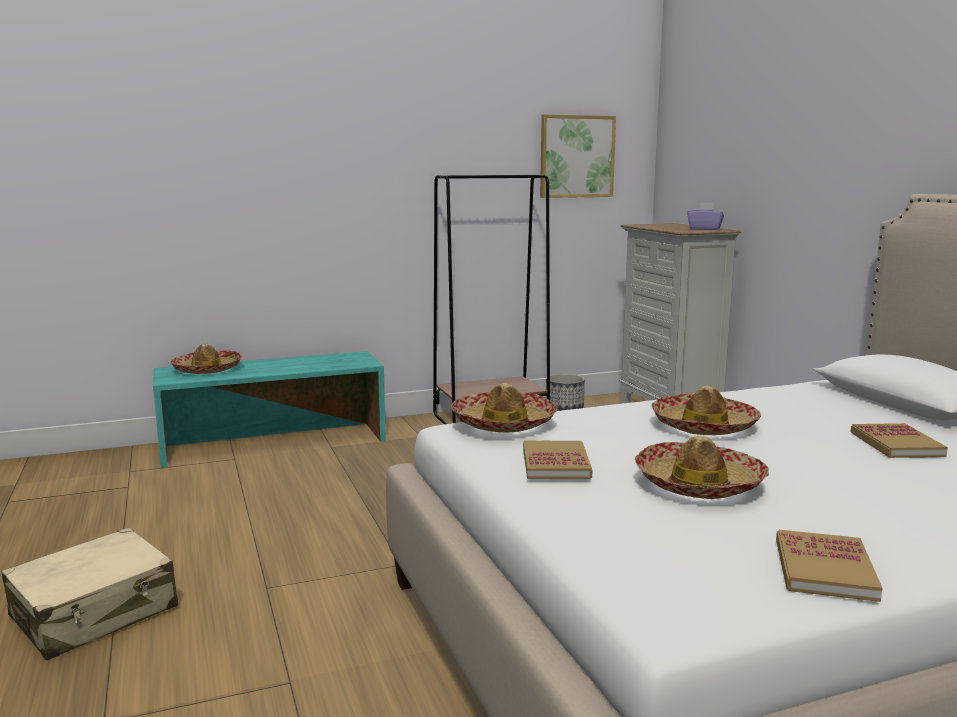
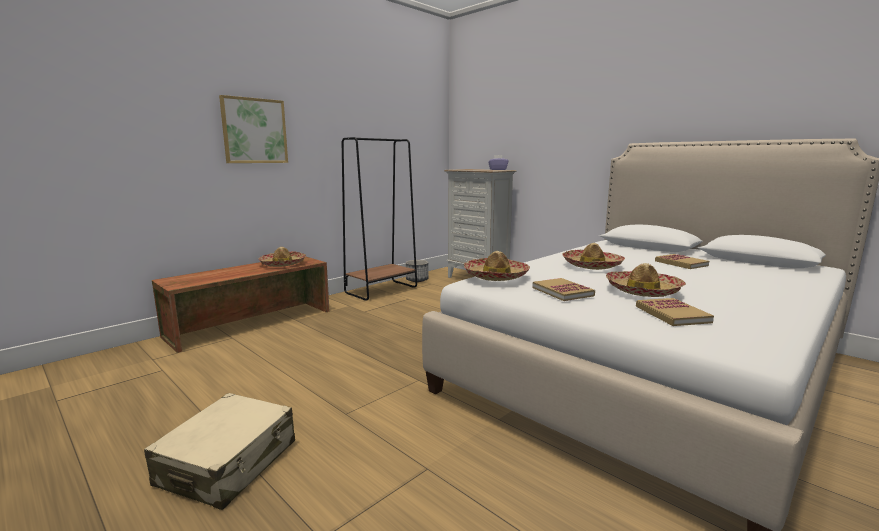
camera: 25 degrees left, 0 degrees up
turquoise bench [153,351,386,468] -> brown bench [152,256,330,353]
hat [170,343,242,374] -> hat moved to [258,247,305,267]
picture [540,114,616,198] -> picture moved to [219,95,288,163]
book [776,530,882,602] -> book moved to [636,298,714,326]

